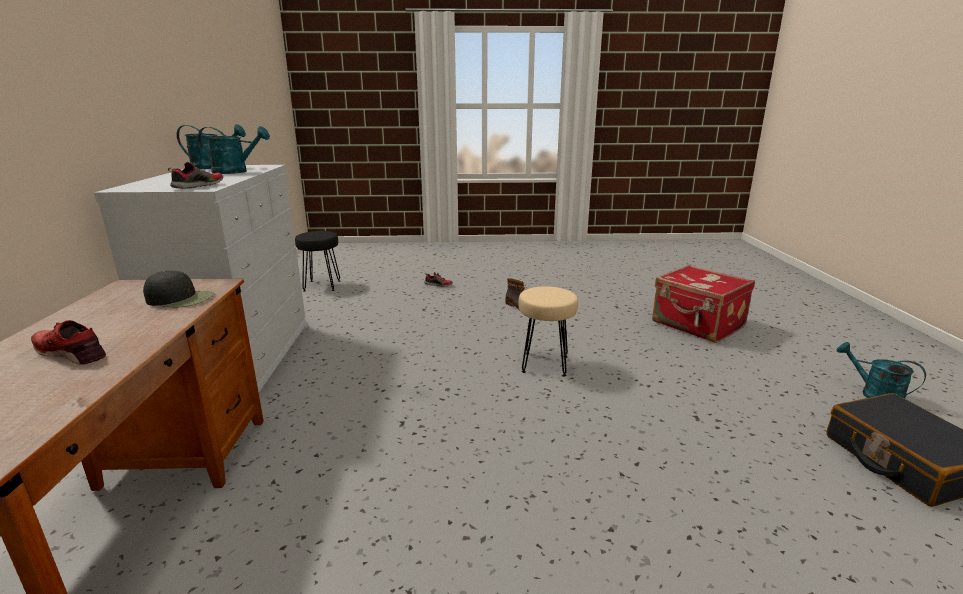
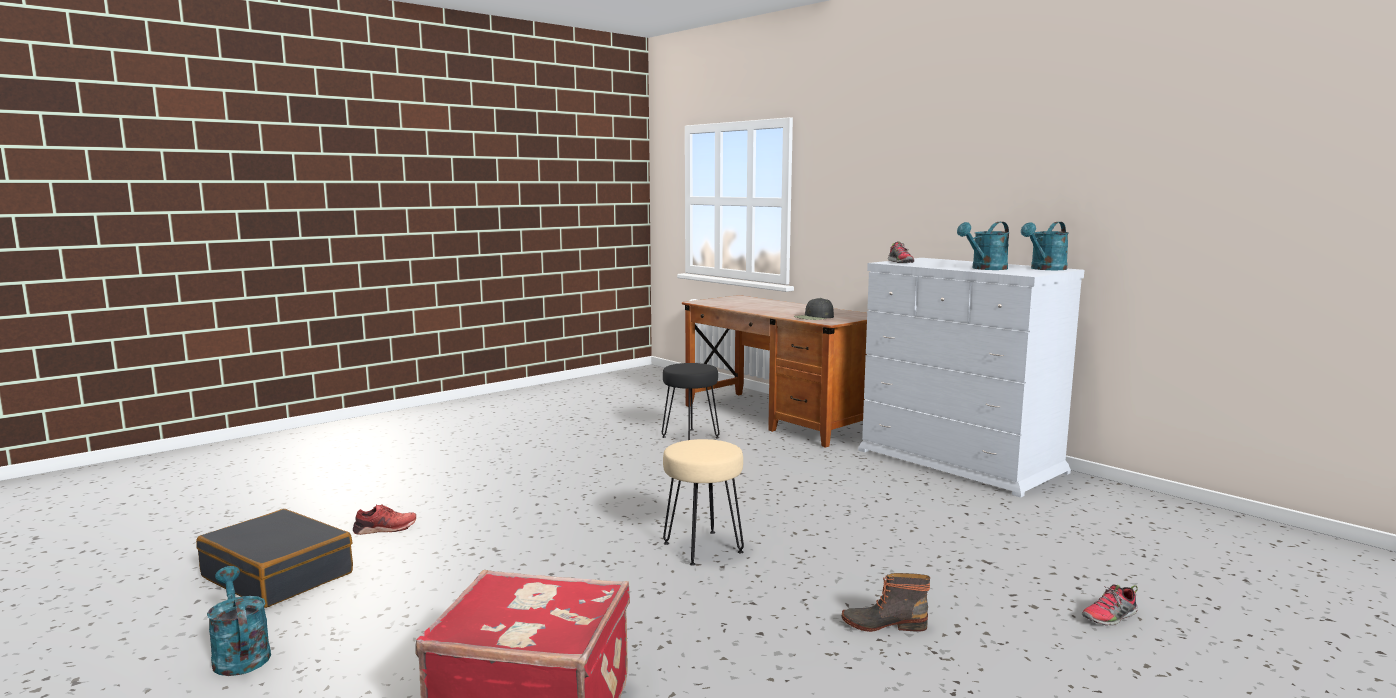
camera: 140 degrees right, 10 degrees down
red shoe [31,320,106,365] -> red shoe moved to [353,505,416,535]
black stool [295,231,340,291] -> black stool moved to [662,363,720,440]
turquoise watering can [837,342,926,399] -> turquoise watering can turned 135 degrees counterclockwise [207,566,271,676]

